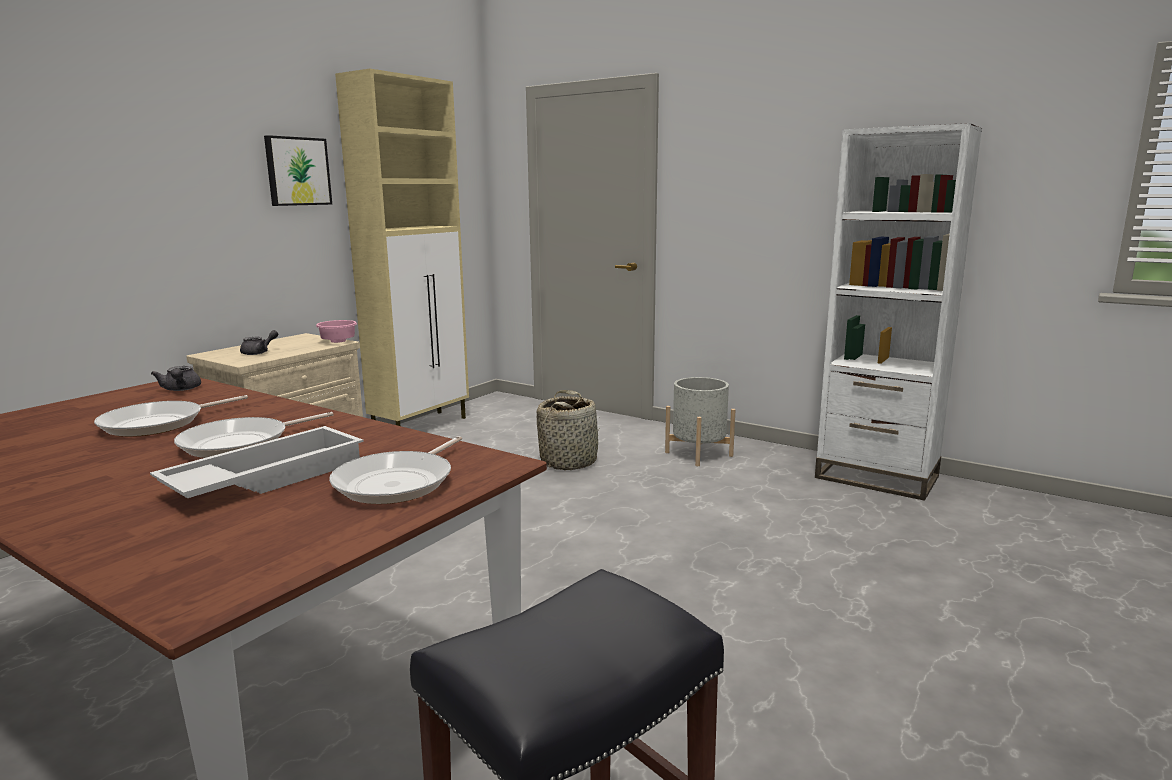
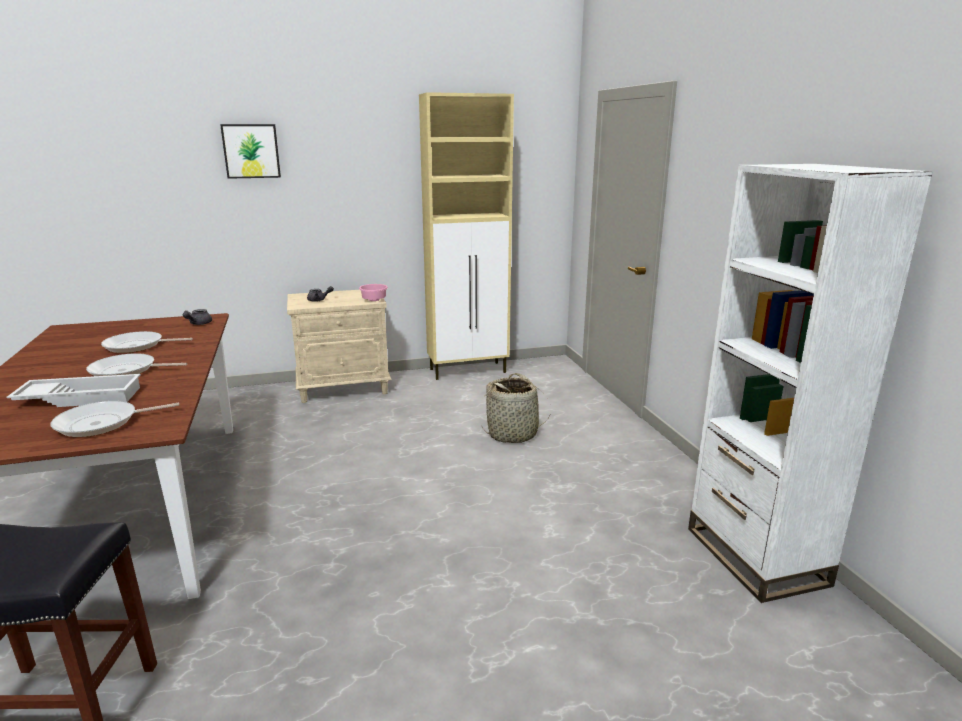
camera: 40 degrees right, 5 degrees up
picture [264,135,332,206] -> picture moved to [220,124,281,179]
grey planter [665,377,736,466] -> none

